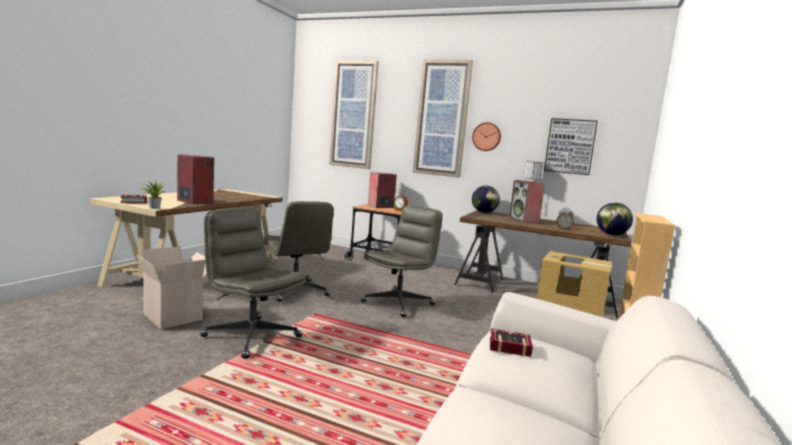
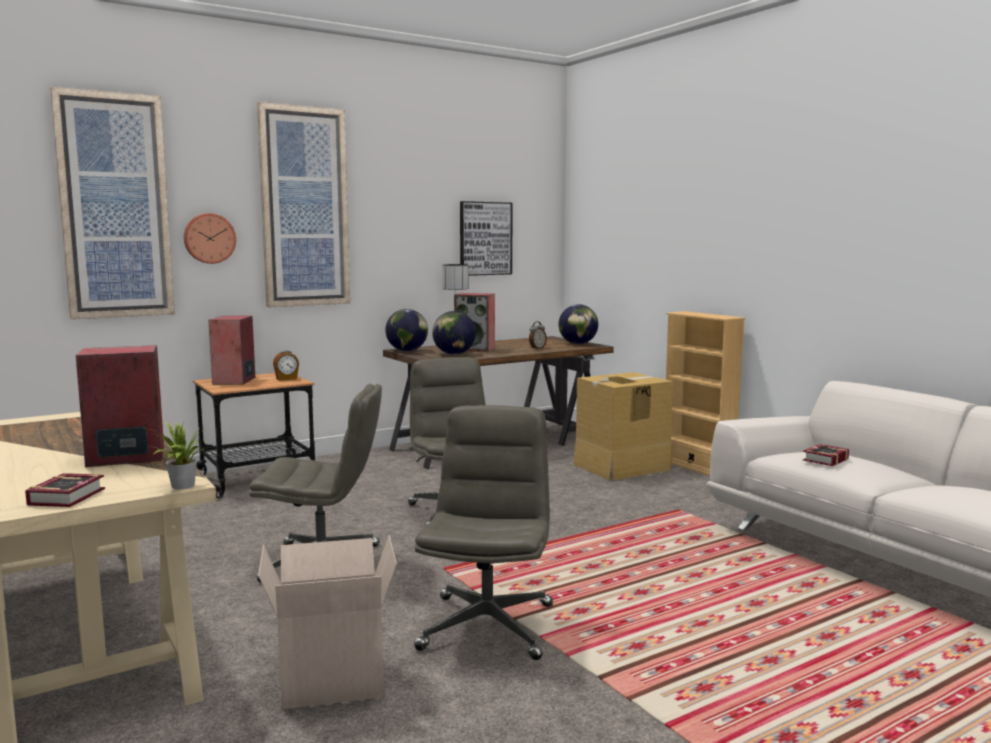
camera: 55 degrees left, 0 degrees up
grey office chair [200,208,306,359] -> grey office chair turned 120 degrees clockwise [414,405,553,660]
wall clock [472,122,501,151] -> wall clock moved to [184,213,236,264]
none -> globe [432,311,476,355]

